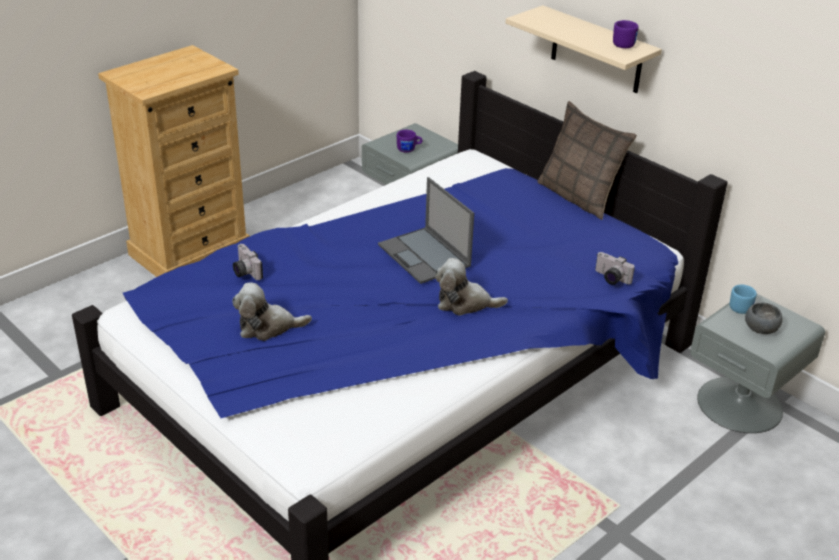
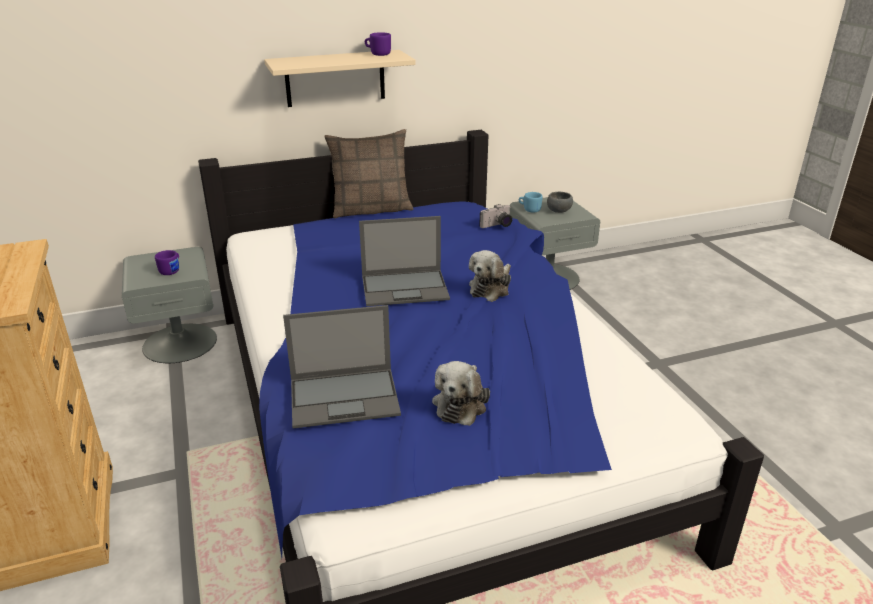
camera: 65 degrees left, 5 degrees down
camera [233,244,263,280] -> laptop [283,305,401,429]

